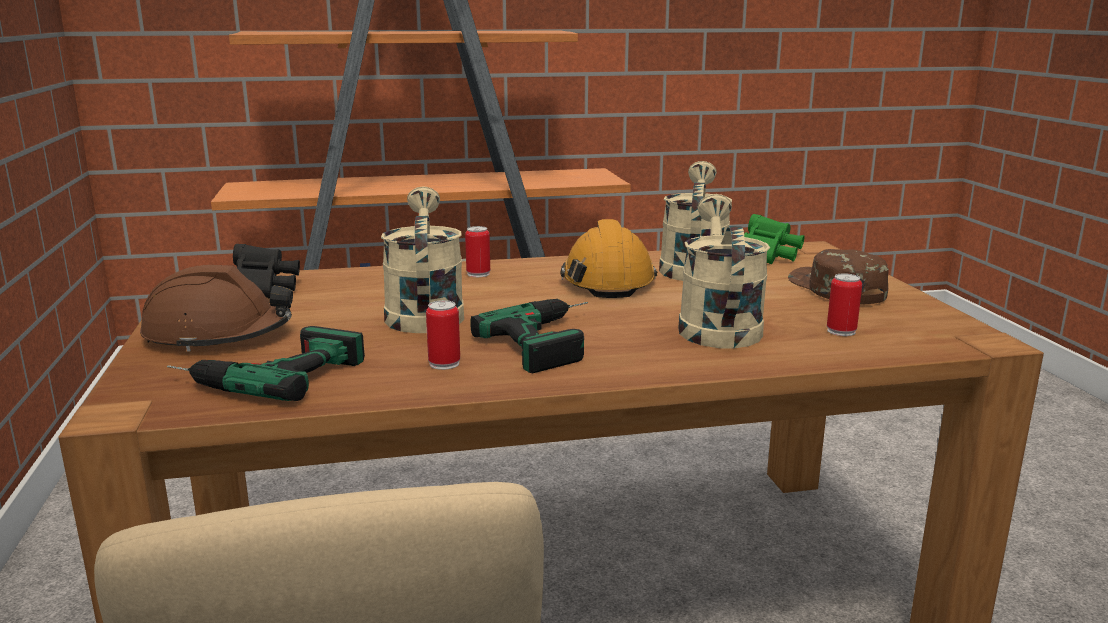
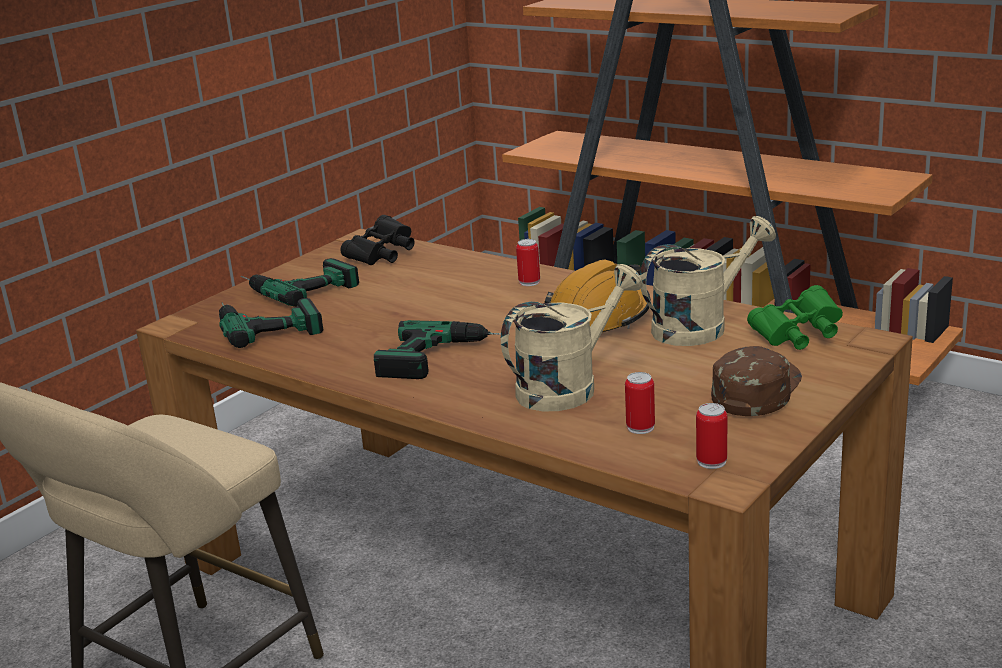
camera: 50 degrees right, 5 degrees up
brown hard hat [140,265,293,352] -> power drill [241,258,359,307]
beige watering can [381,186,464,333] -> none
can [426,300,460,370] -> can moved to [696,403,727,469]

